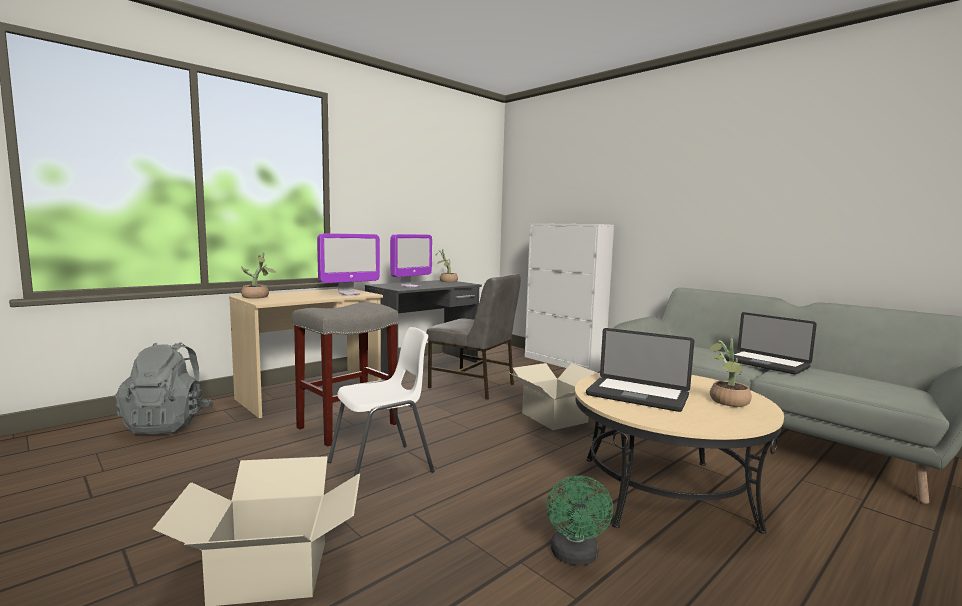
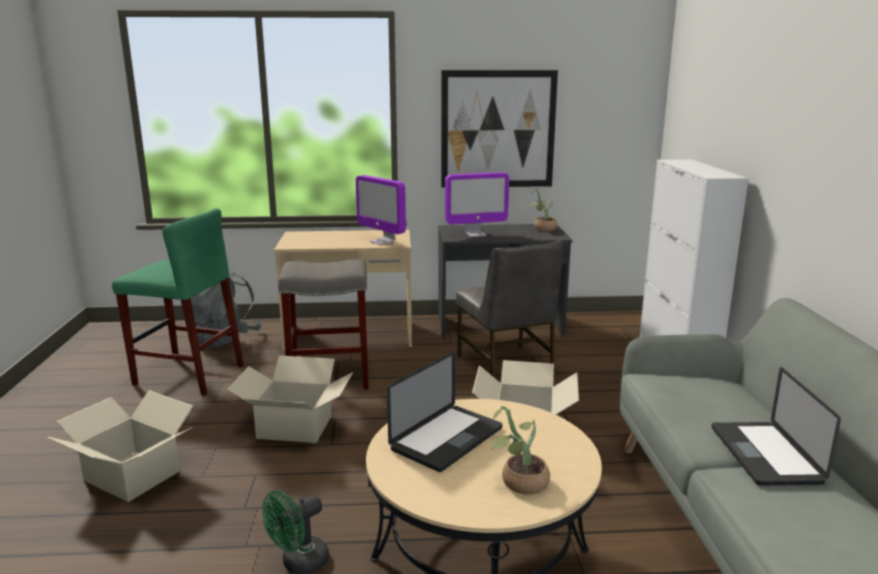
camera: 40 degrees right, 10 degrees up
potted plant [241,252,275,299] -> none
monitor [317,233,380,296] -> monitor turned 45 degrees clockwise [356,175,406,245]
white chair [328,327,434,476] -> cardboard box [227,356,353,443]
laptop [586,328,694,412] -> laptop turned 120 degrees counterclockwise [387,352,503,472]
none -> green stool [112,208,244,396]
none -> picture [441,70,558,188]

